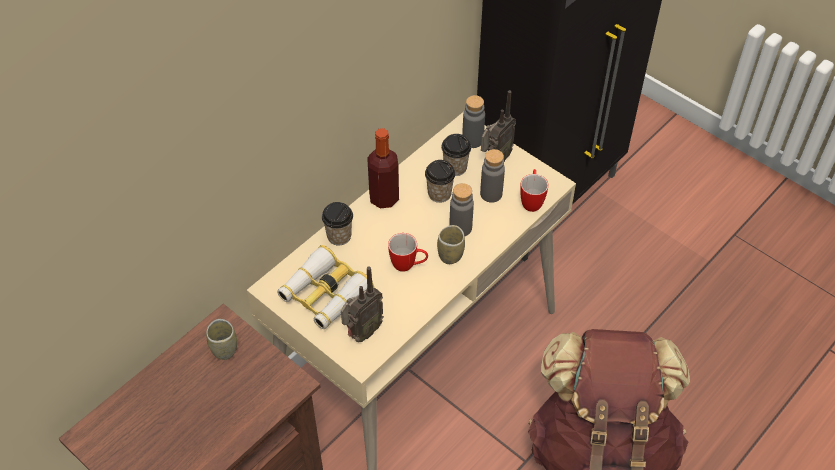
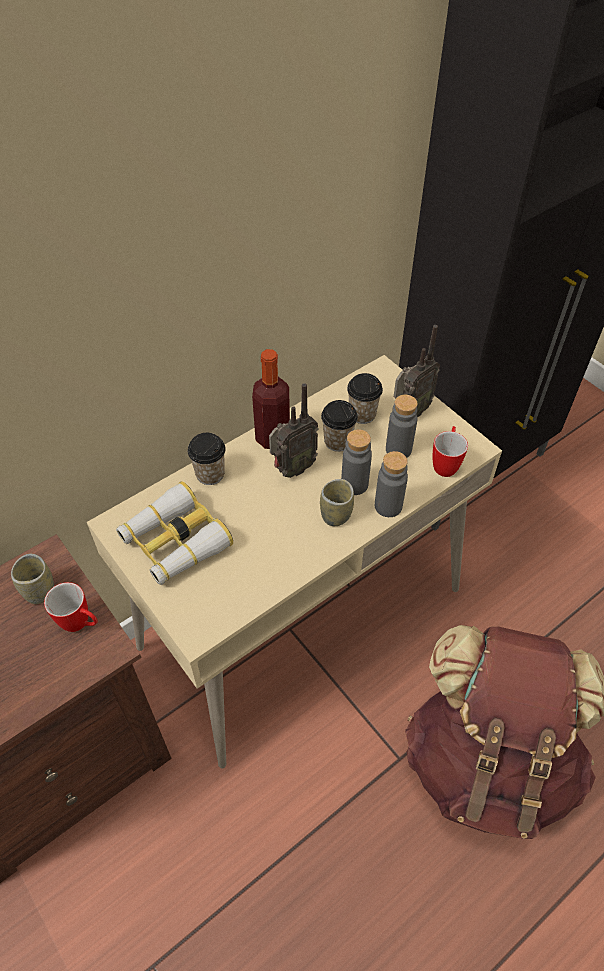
camera: 10 degrees right, 0 degrees up
radio [341,266,384,342] -> radio moved to [269,383,318,478]
mug [388,233,428,272] -> mug moved to [44,582,97,632]
grey bottle [462,95,485,148] -> grey bottle moved to [375,451,408,517]

